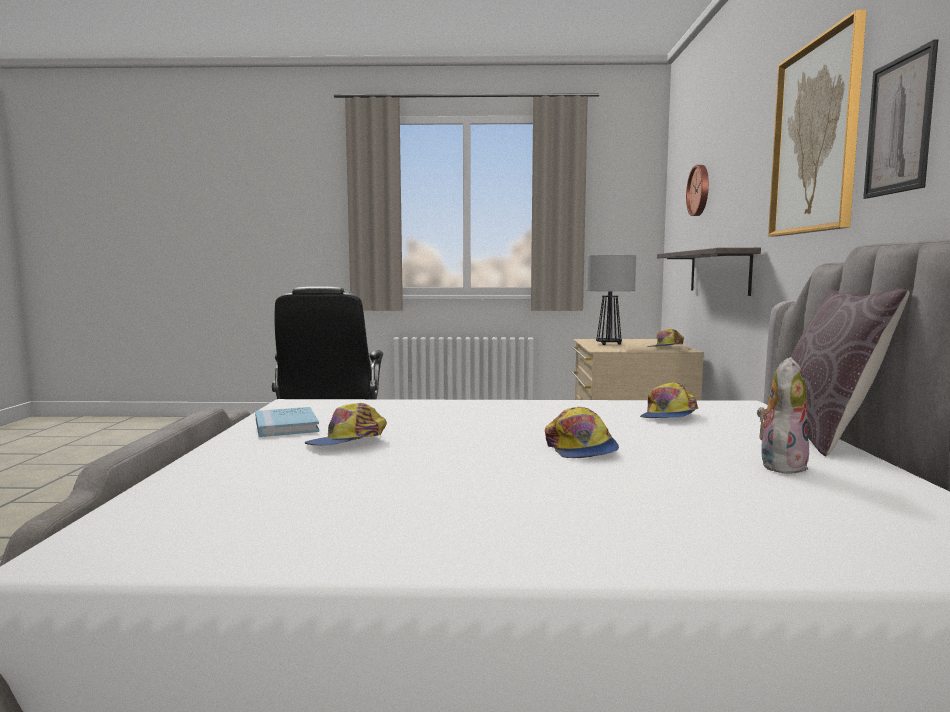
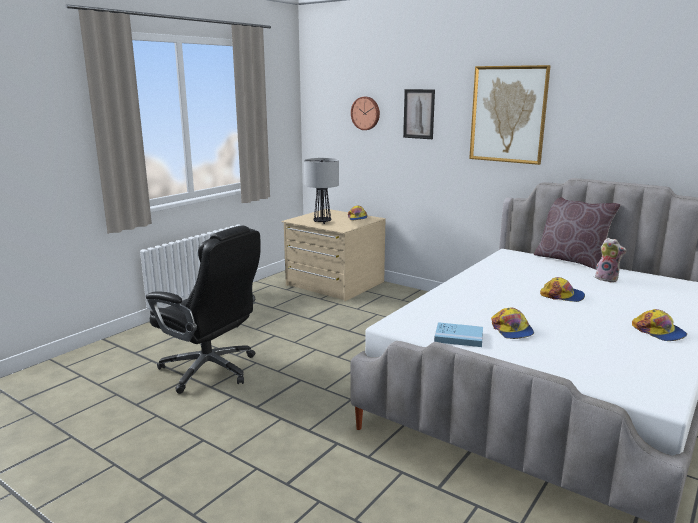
camera: 55 degrees left, 10 degrees up
cap [640,382,698,418] -> cap moved to [632,309,687,341]
shelf [657,248,761,296] -> none
plush toy [757,357,809,474] -> plush toy turned 150 degrees clockwise [595,238,627,282]
picture [863,39,938,199] -> picture moved to [403,89,435,139]

